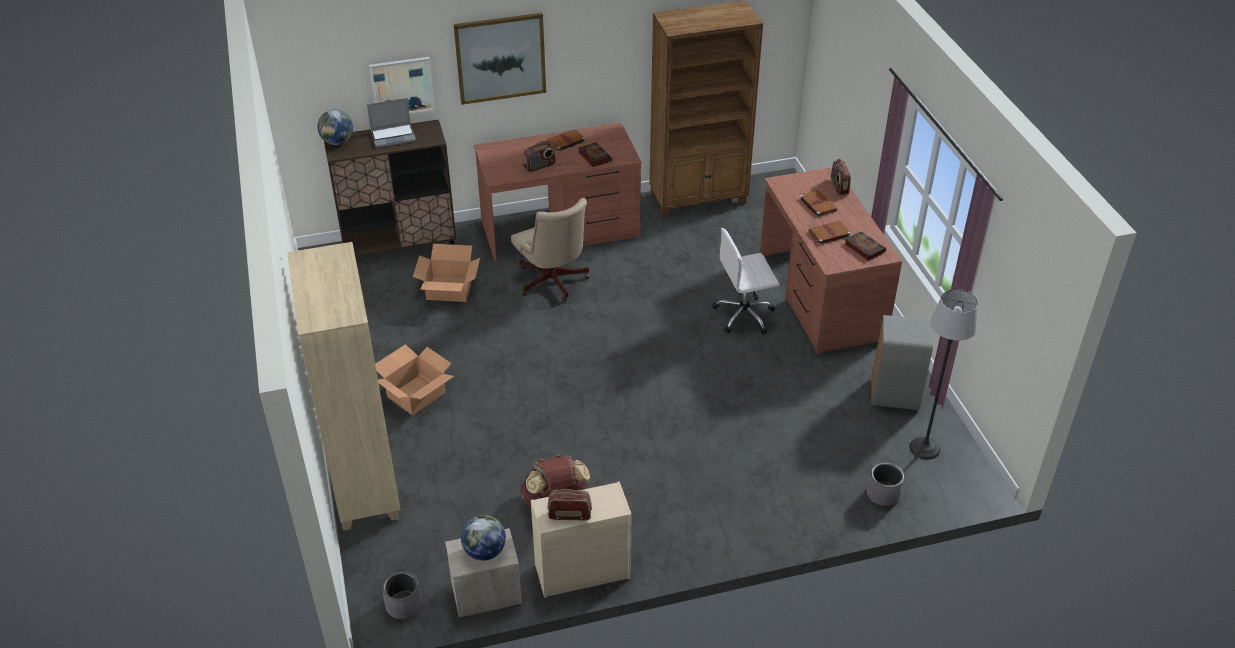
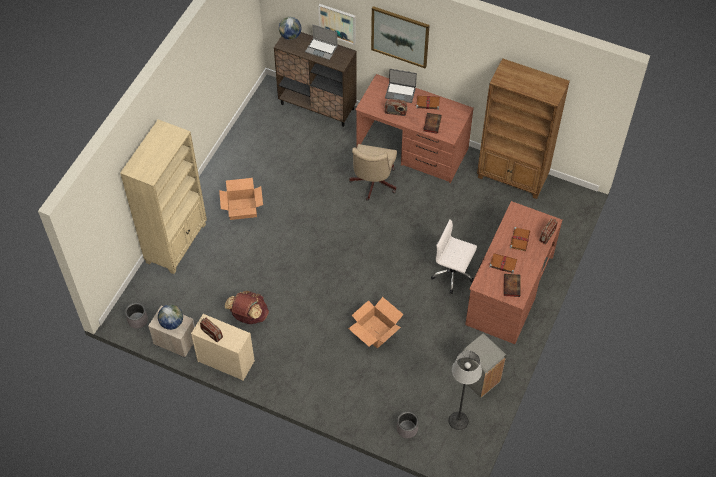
camera: 40 degrees right, 15 degrees up
cardboard box [413,244,480,302] -> cardboard box moved to [348,297,404,348]
none -> laptop [385,69,417,103]

